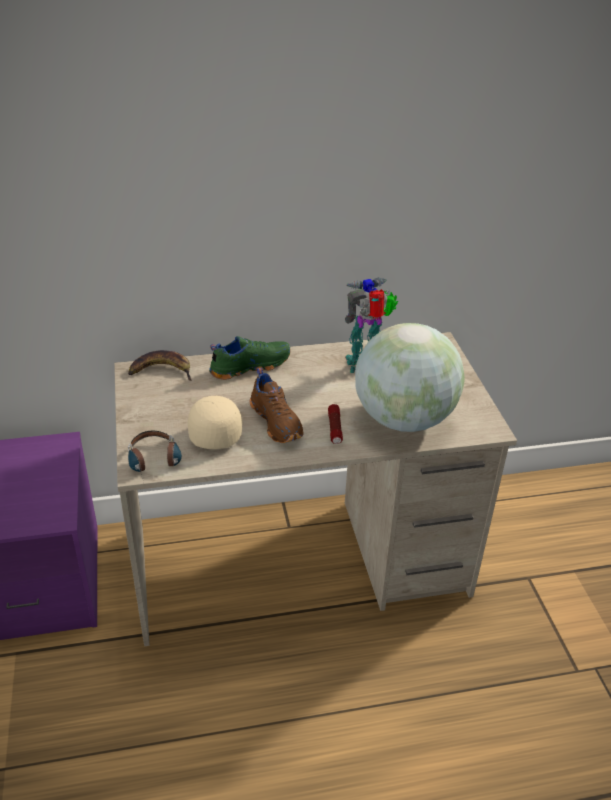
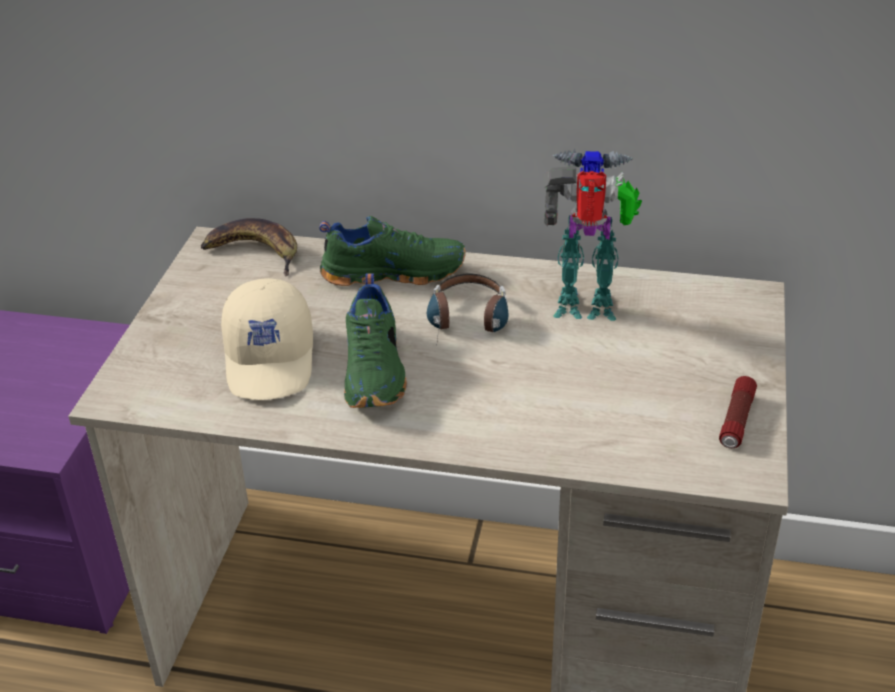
camera: 25 degrees right, 0 degrees up
headphones [128,431,182,479] -> headphones moved to [427,274,508,340]
beige cap [188,396,243,449] -> beige cap turned 150 degrees clockwise [221,278,313,400]
brown shoe [250,368,303,443] -> green shoe [344,274,407,408]
flashlight [328,404,343,444] -> flashlight moved to [719,376,757,448]
globe [355,323,465,432] -> none

